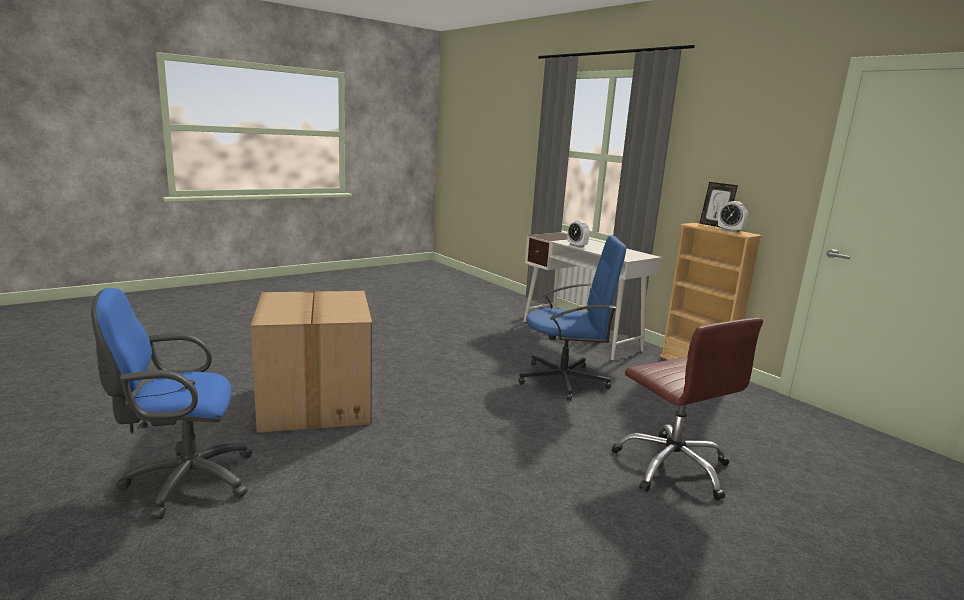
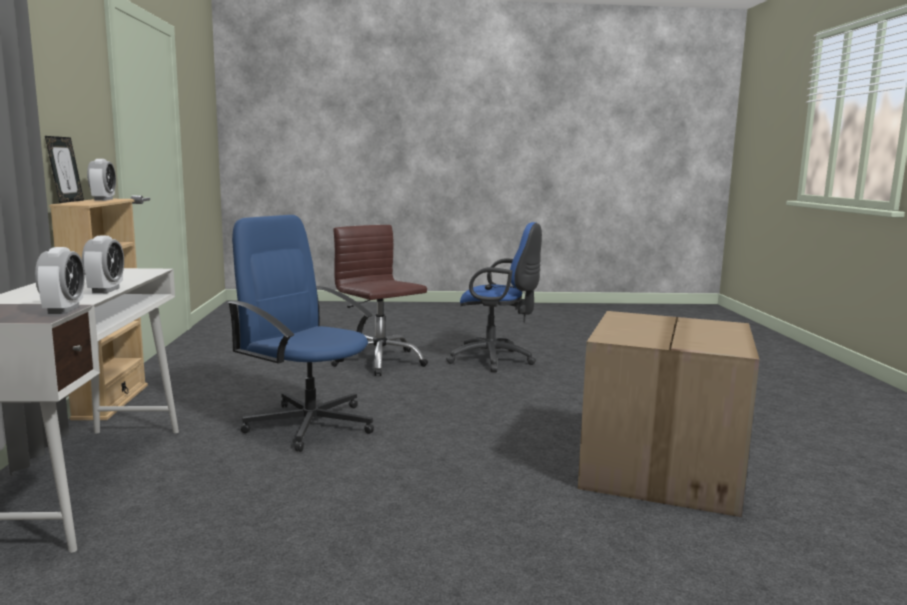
camera: 145 degrees left, 5 degrees down
blue office chair [91,288,253,519] -> blue office chair moved to [446,222,542,372]
brown office chair [611,318,763,500] -> brown office chair turned 45 degrees counterclockwise [331,225,428,376]
none -> alarm clock [35,247,85,314]

